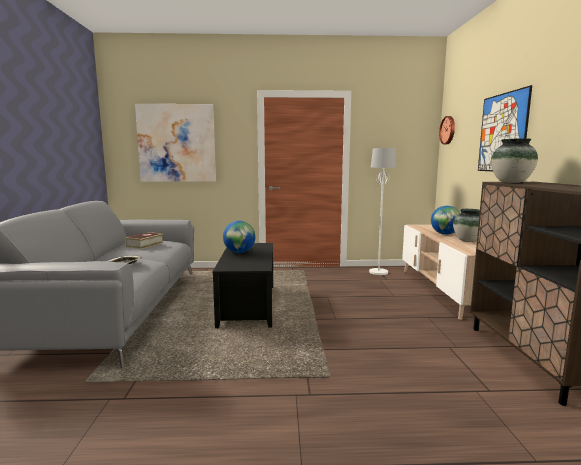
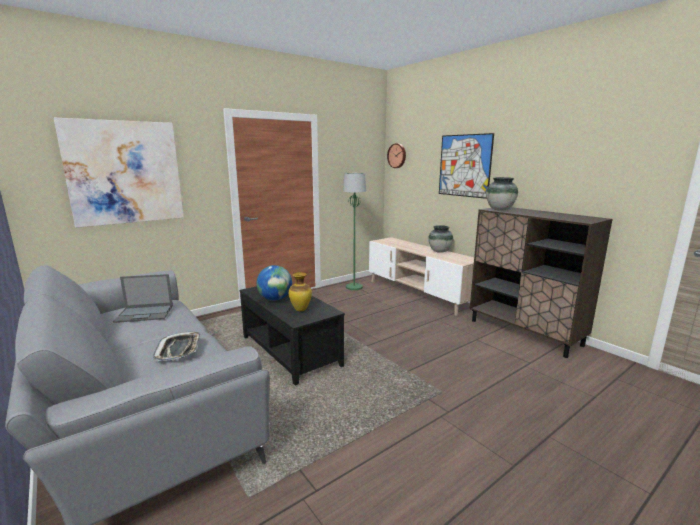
camera: 35 degrees left, 5 degrees up
book [125,232,164,249] -> laptop [113,274,173,323]
white floor lamp [369,148,396,275] -> green floor lamp [343,173,366,290]
globe [431,206,460,235] -> none
none -> vase [289,272,312,311]

